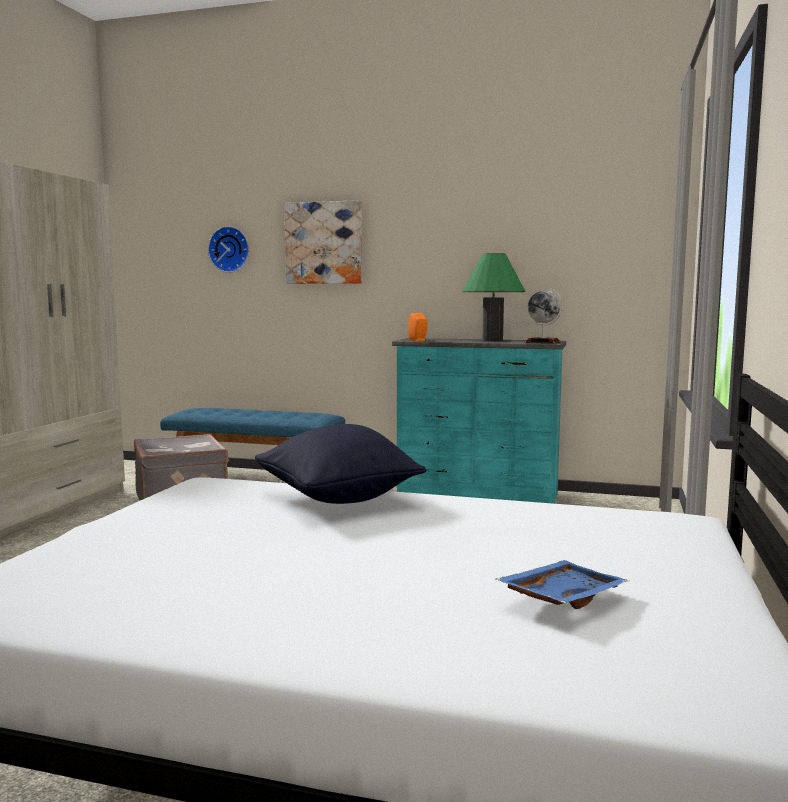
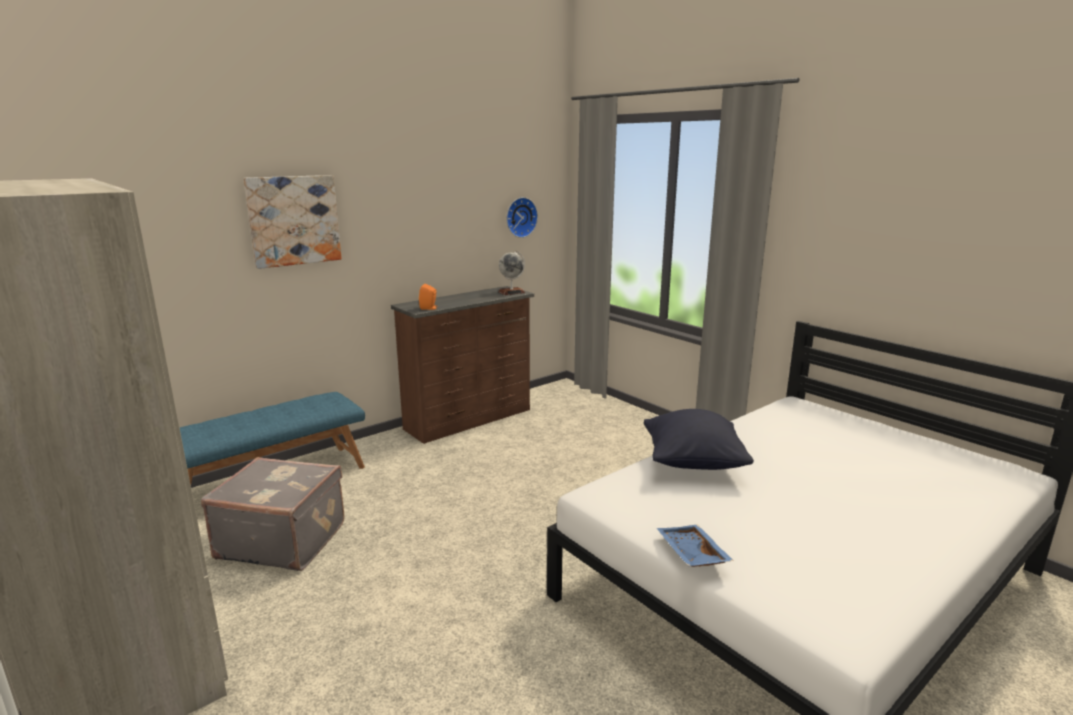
camera: 55 degrees left, 10 degrees up
wall clock [208,226,249,273] -> wall clock moved to [506,197,538,238]
turquoise dresser [392,338,566,504] -> brown dresser [391,286,534,444]
green table lamp [462,253,525,341] -> none
blue tray [496,560,629,609] -> blue tray moved to [657,525,734,567]

